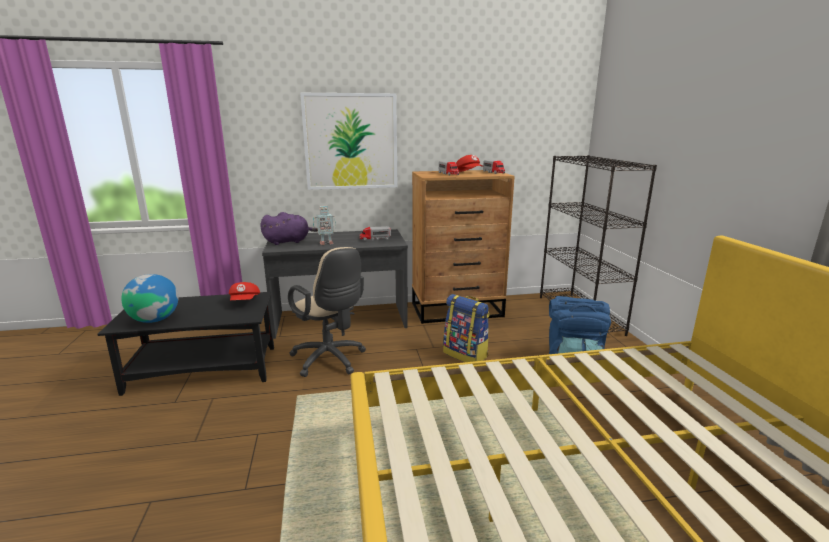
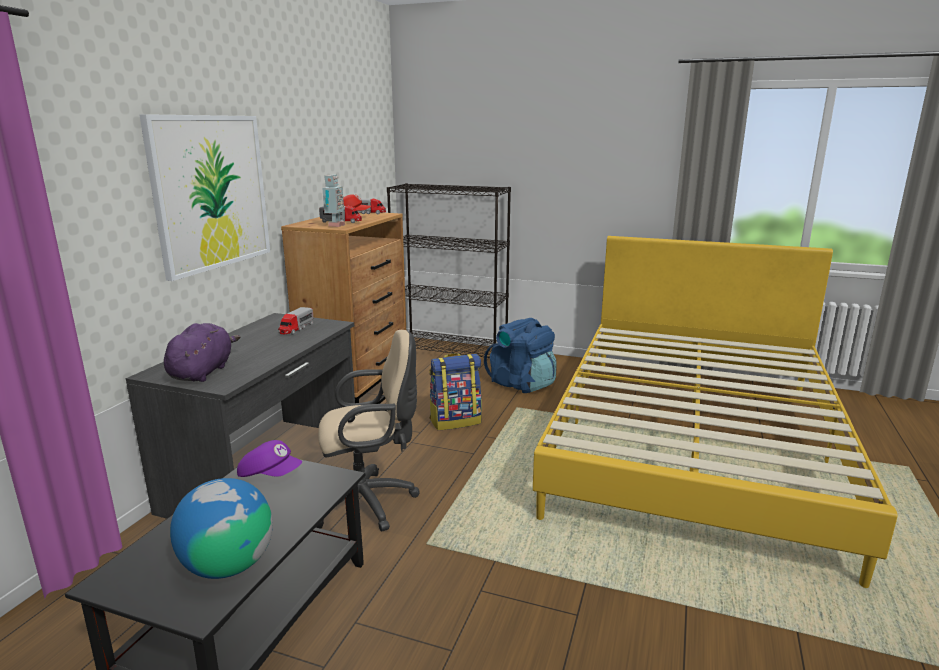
camera: 60 degrees left, 0 degrees up
red cap [229,282,260,300] -> purple cap [237,440,302,477]
toy robot [313,206,336,245] -> toy robot moved to [322,175,345,227]

